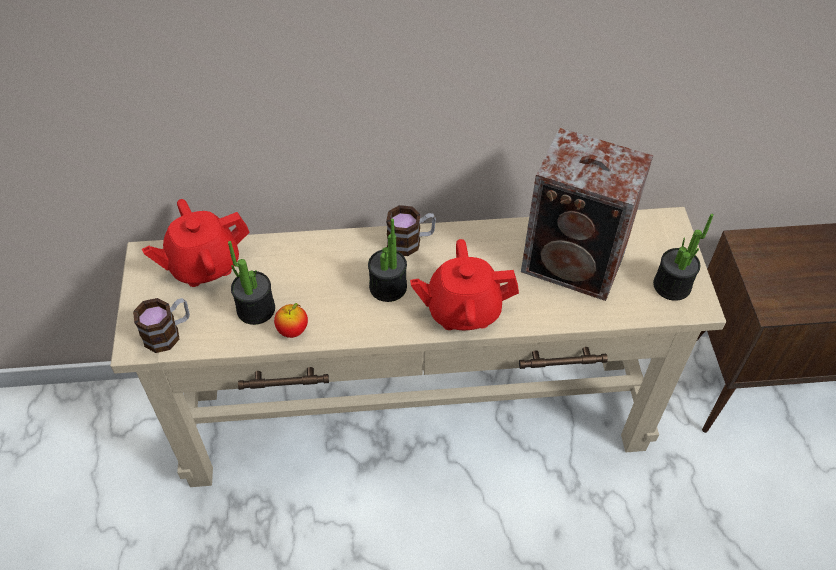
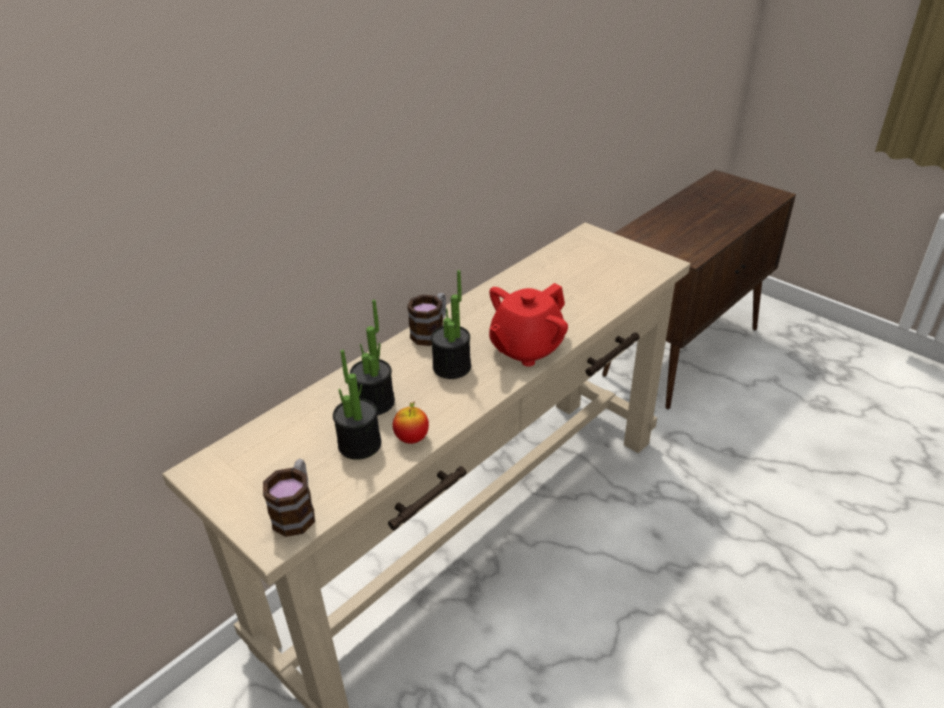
camera: 40 degrees left, 15 degrees down
red teapot [142,199,250,287] -> none
speaker [521,128,654,301] -> none
potted plant [653,214,714,301] -> potted plant moved to [350,300,395,415]

